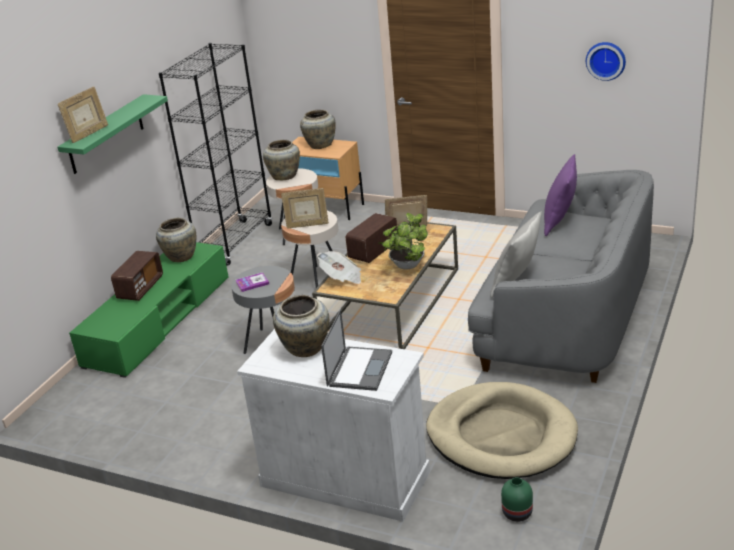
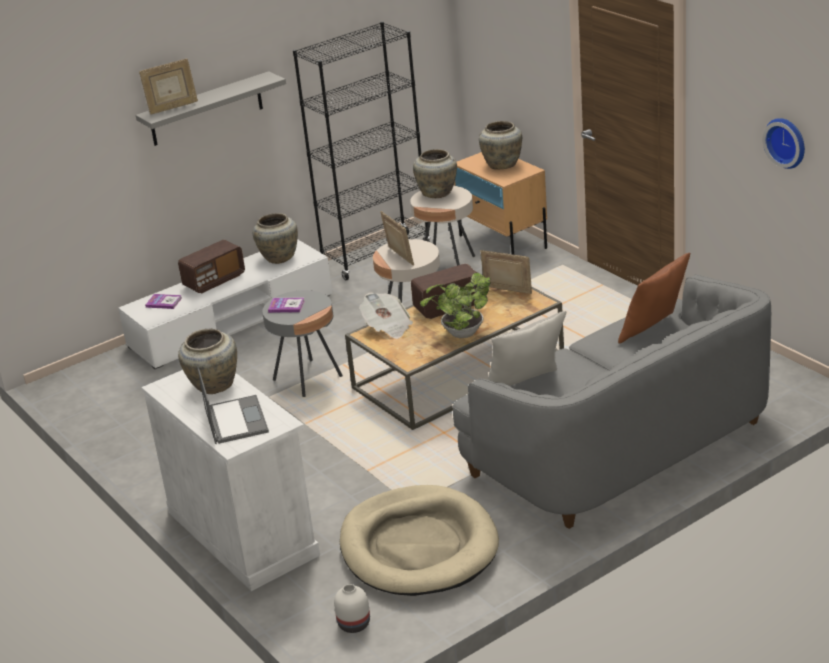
camera: 30 degrees right, 0 degrees up
green shelf [58,94,168,174] -> grey shelf [136,71,286,146]
green tv stand [69,242,228,378] -> white tv stand [118,239,332,369]
picture frame [281,188,329,229] -> picture frame turned 150 degrees counterclockwise [380,211,414,266]
laptop [321,310,392,391] -> laptop turned 60 degrees counterclockwise [197,366,269,444]
green vase [501,477,533,522] -> white vase [334,584,370,633]
purple pillow [544,154,577,236] -> brown pillow [618,253,690,343]
none -> book [145,294,182,309]

